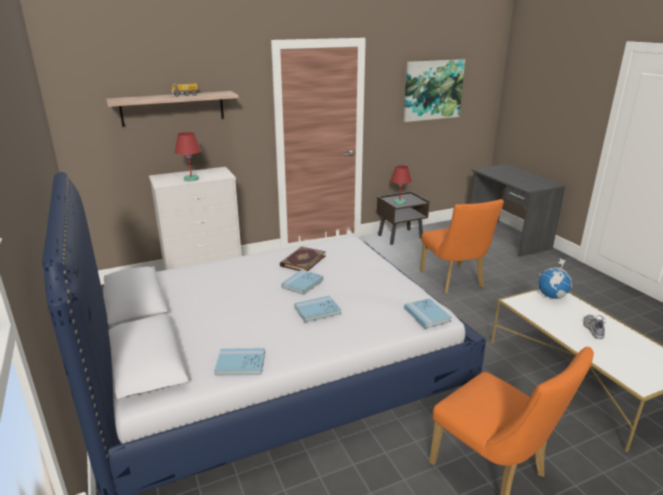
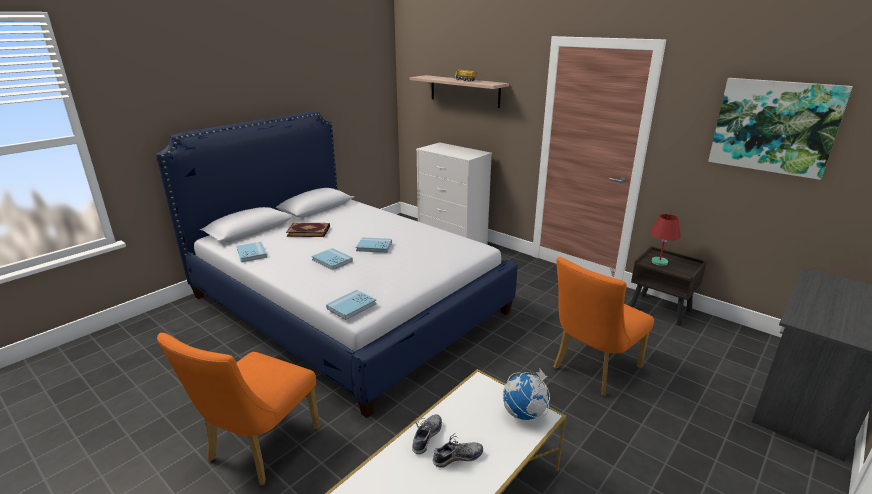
camera: 65 degrees right, 0 degrees up
red table lamp [175,132,202,181] -> none
book [280,246,326,271] -> book moved to [286,222,330,237]
none -> shoe [412,414,442,454]

